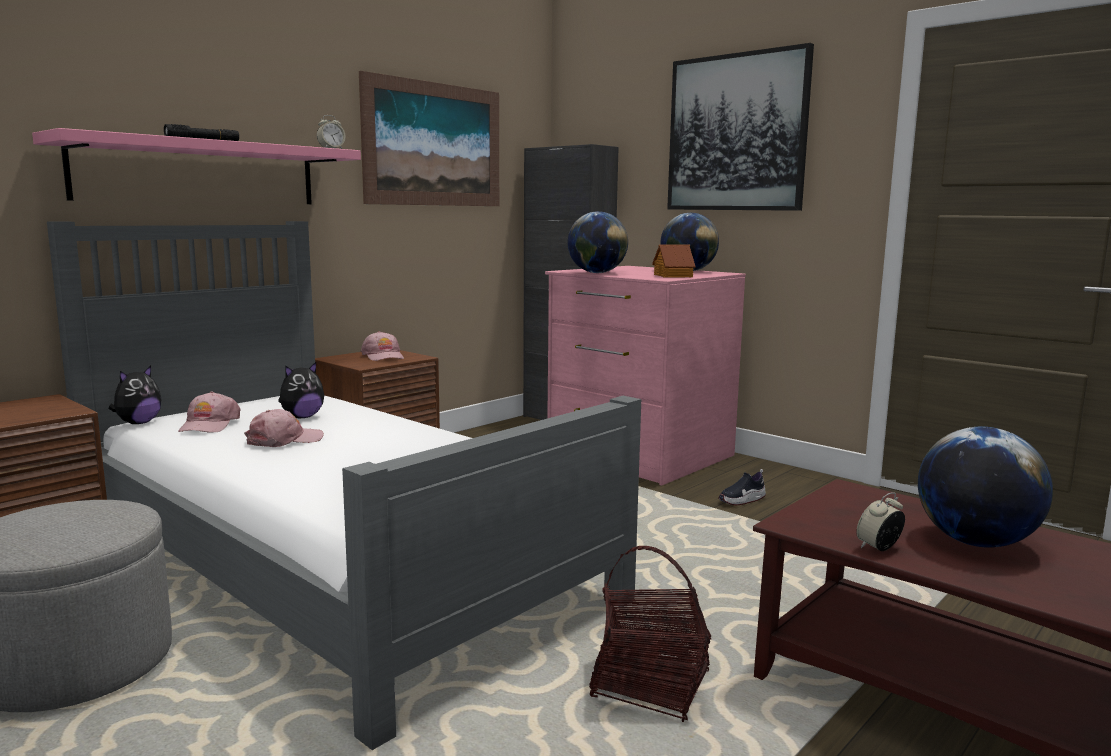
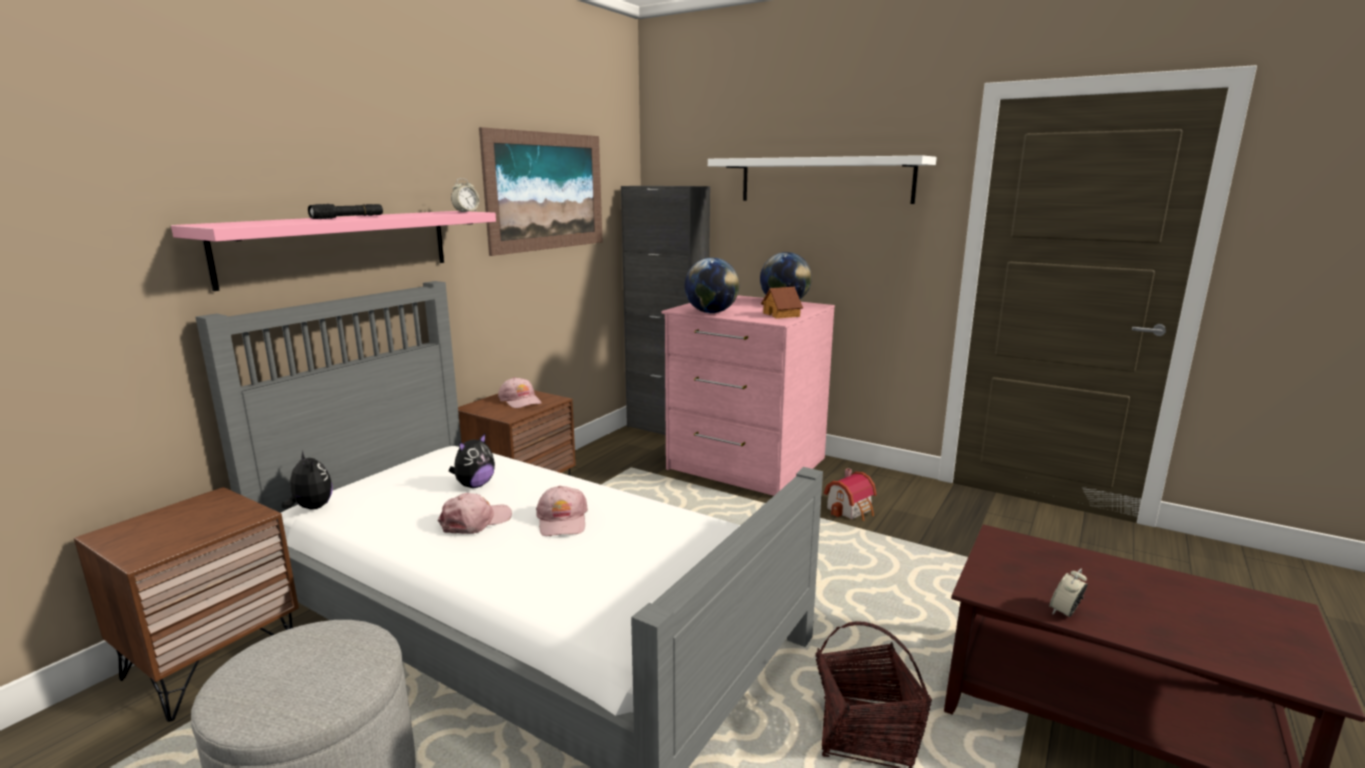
camera: 10 degrees left, 5 degrees up
plush toy [109,366,161,424] -> plush toy turned 60 degrees counterclockwise [282,451,333,509]
pink cap [178,391,241,433] -> pink cap moved to [536,485,588,536]
picture [667,43,814,211] -> white shelf [708,155,937,204]
shoe [718,469,766,505] -> toy house [824,468,877,521]
globe [918,427,1053,548] -> none

